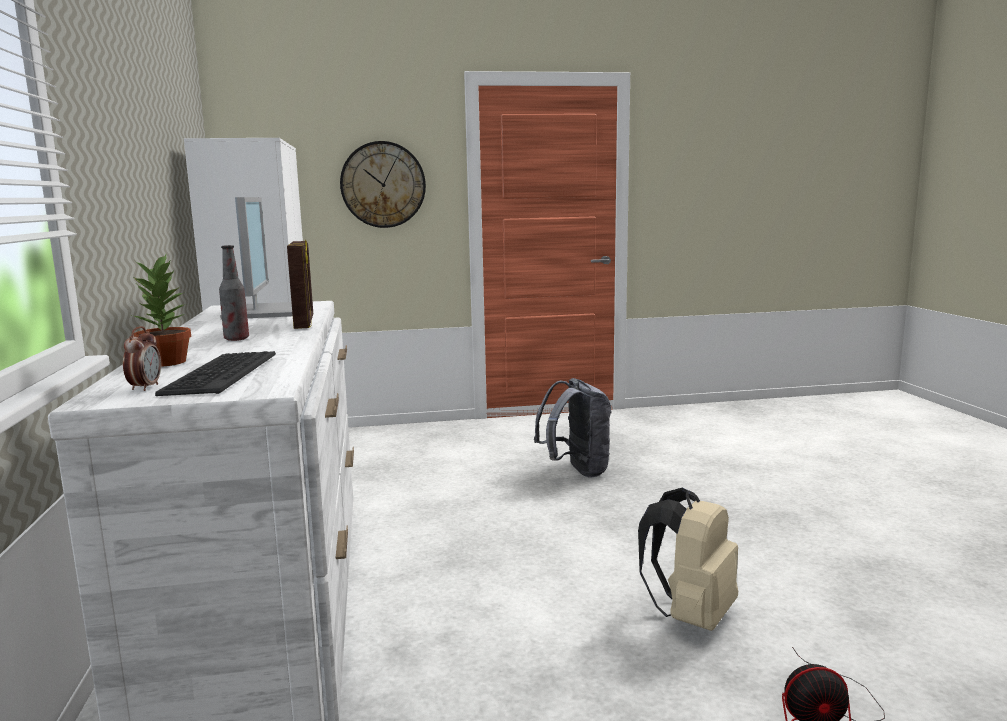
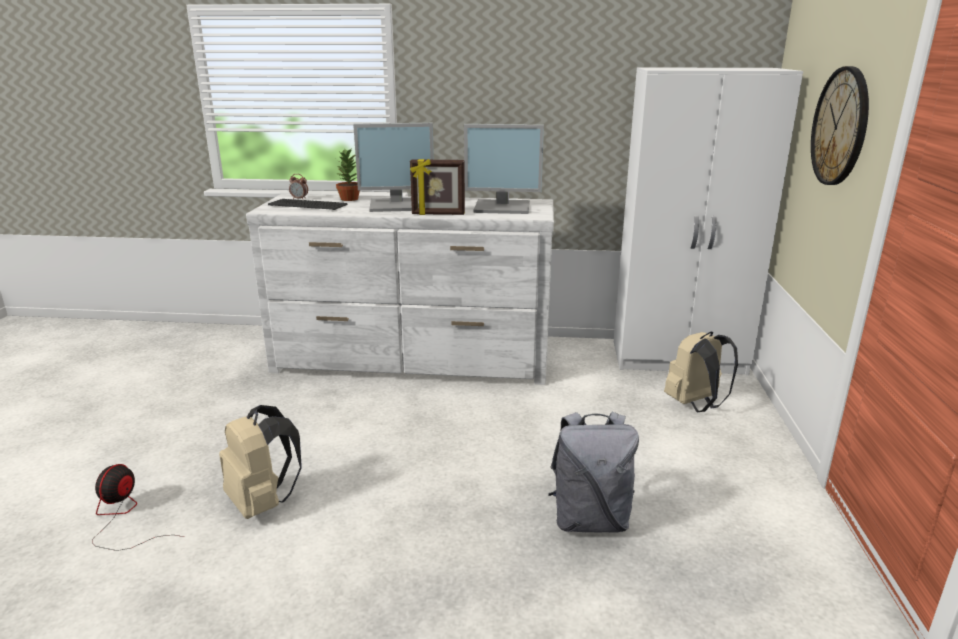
camera: 105 degrees right, 10 degrees up
bottle [219,245,249,341] -> monitor [353,123,434,212]
none -> beige backpack [664,332,738,412]

